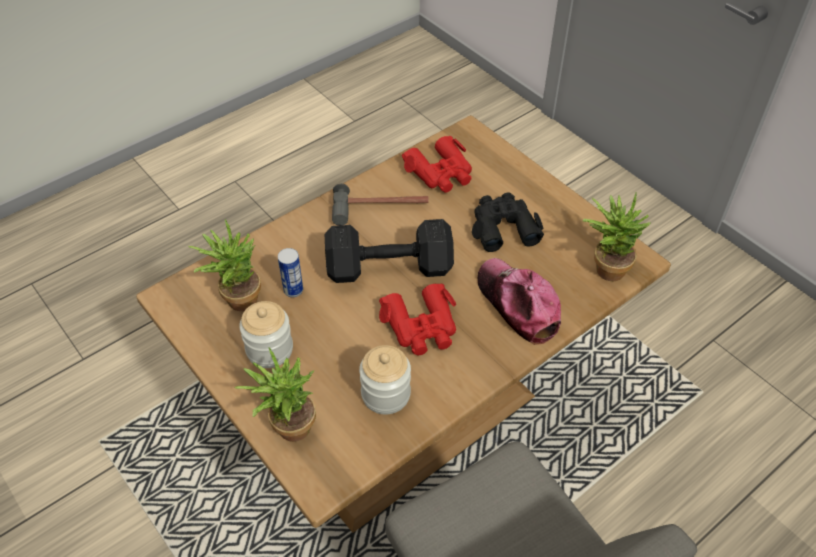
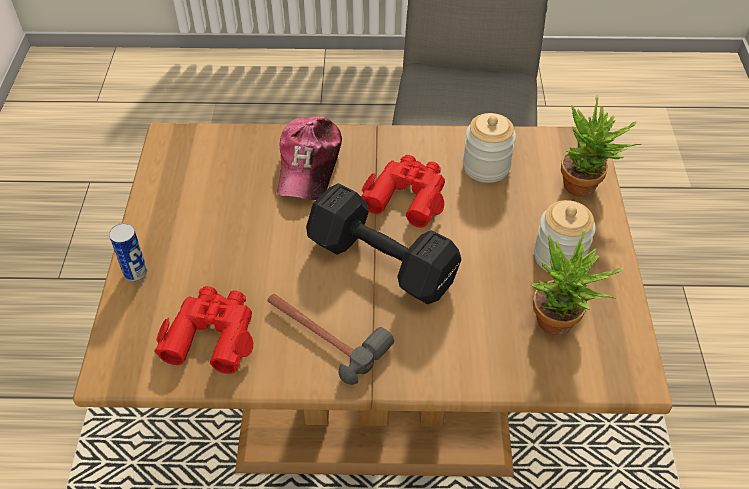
camera: 140 degrees left, 0 degrees up
can [278,248,303,297] -> can moved to [109,223,147,282]
black binoculars [472,193,544,252] -> none
potted plant [583,192,650,281] -> none

